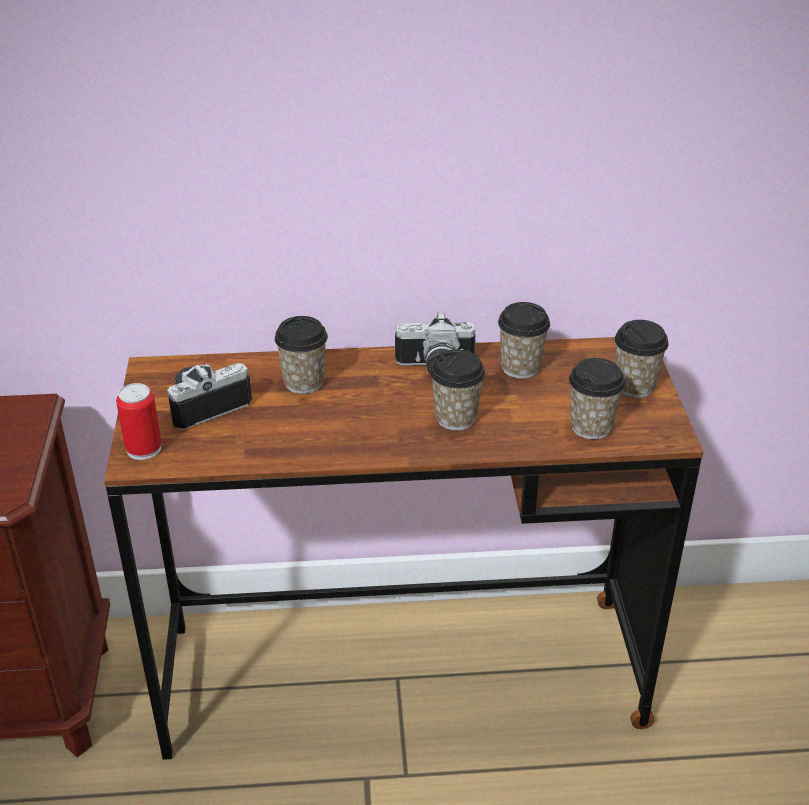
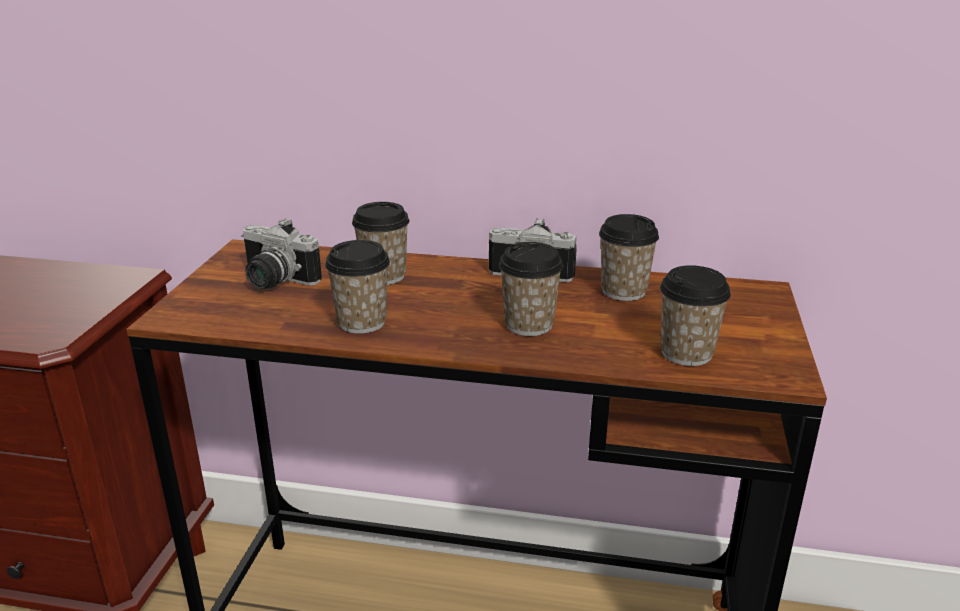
camera: 15 degrees right, 10 degrees down
can [116,383,162,460] -> none
camera [167,363,252,430] -> camera turned 135 degrees counterclockwise [241,219,322,289]
cup [615,320,669,398] -> cup moved to [325,240,390,334]

